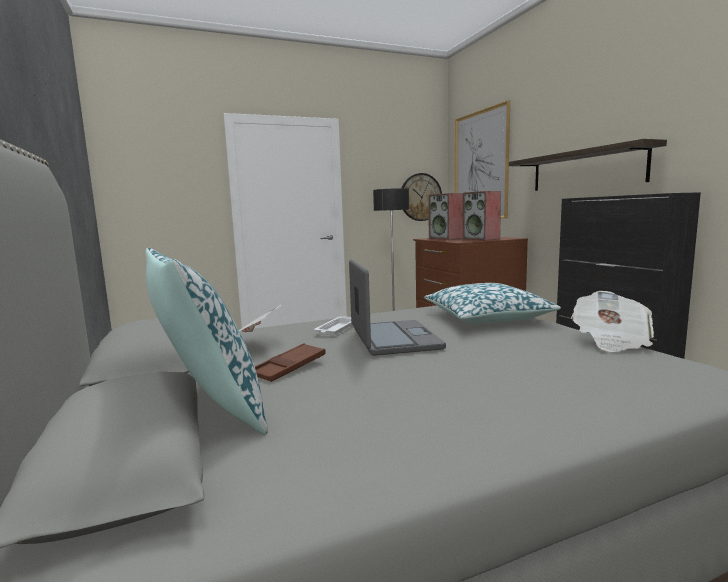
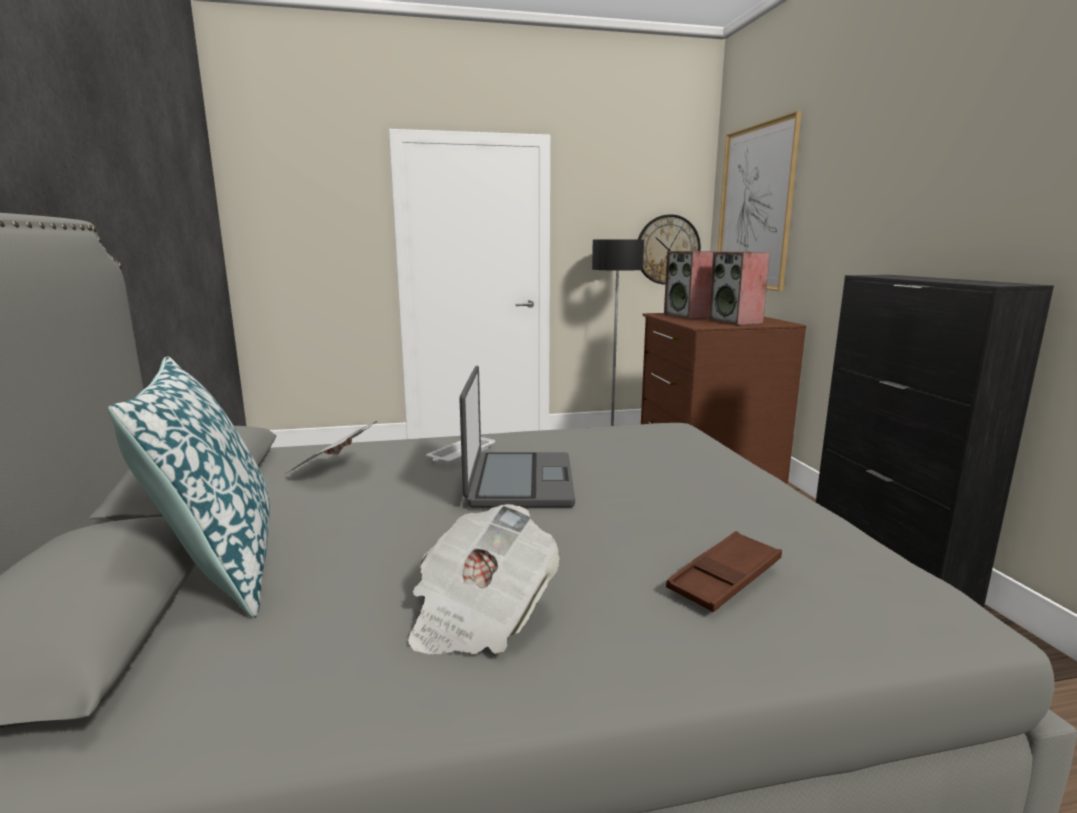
camera: 10 degrees right, 5 degrees up
brown tray [255,343,326,382] -> brown tray moved to [666,531,782,612]
pillow [424,283,561,324] -> none
shelf [509,139,667,191] -> none
newspaper [571,291,654,352] -> newspaper moved to [408,504,560,654]

